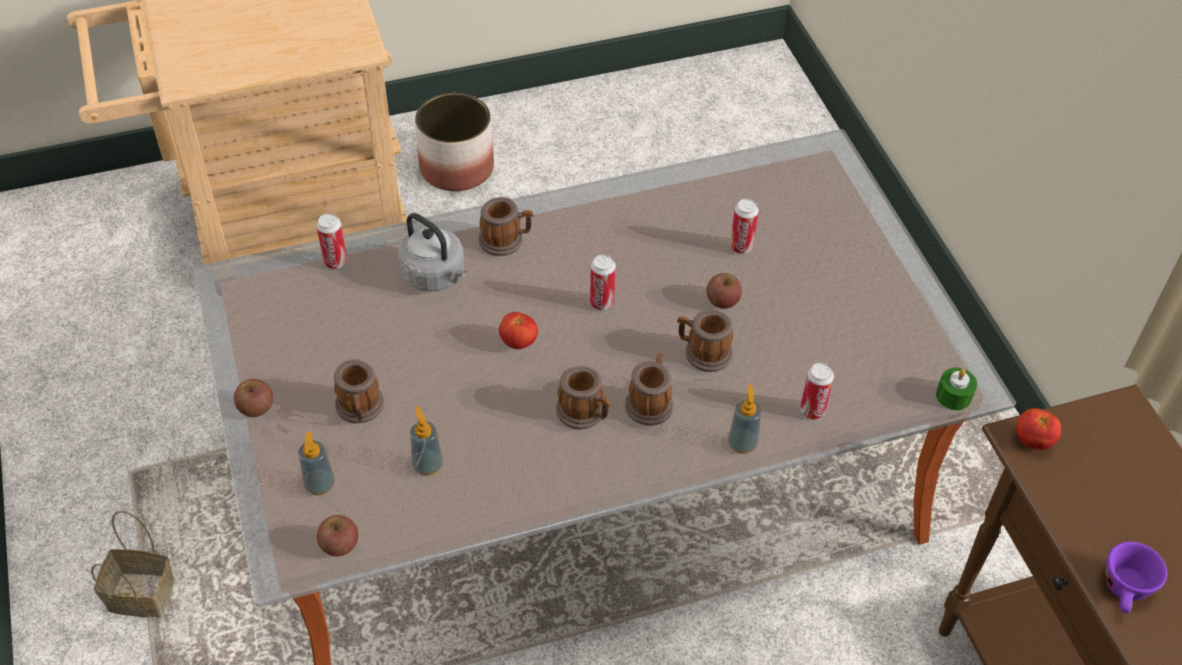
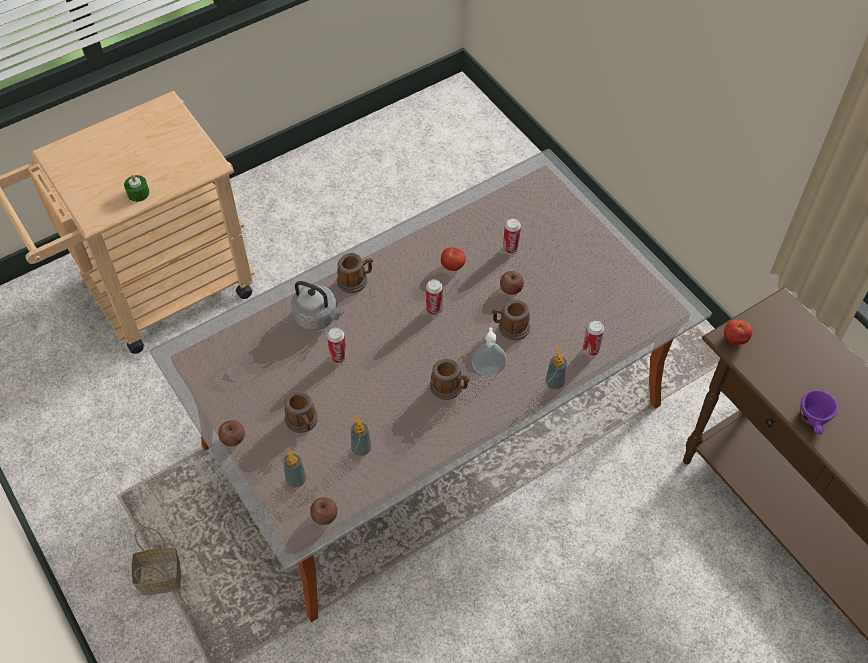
camera: 15 degrees left, 5 degrees up
can [317,213,347,269] -> can moved to [327,327,347,363]
planter [415,93,494,191] -> none
tomato [499,312,538,349] -> tomato moved to [441,248,466,271]
mug [625,353,673,426] -> soap dispenser [472,327,507,375]
green candle [936,368,977,410] -> green candle moved to [124,175,150,202]

